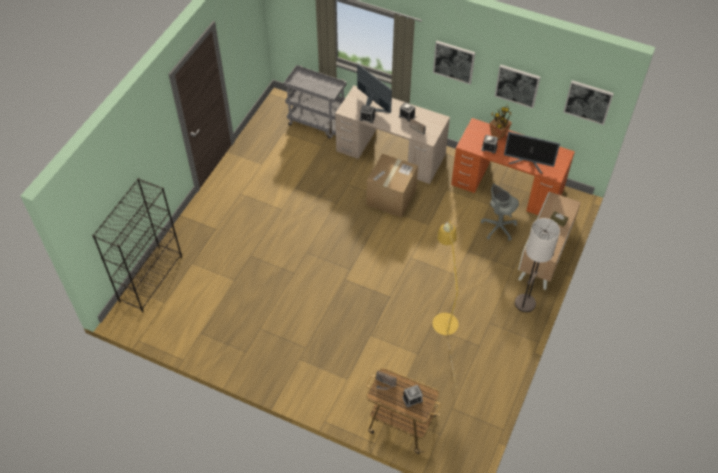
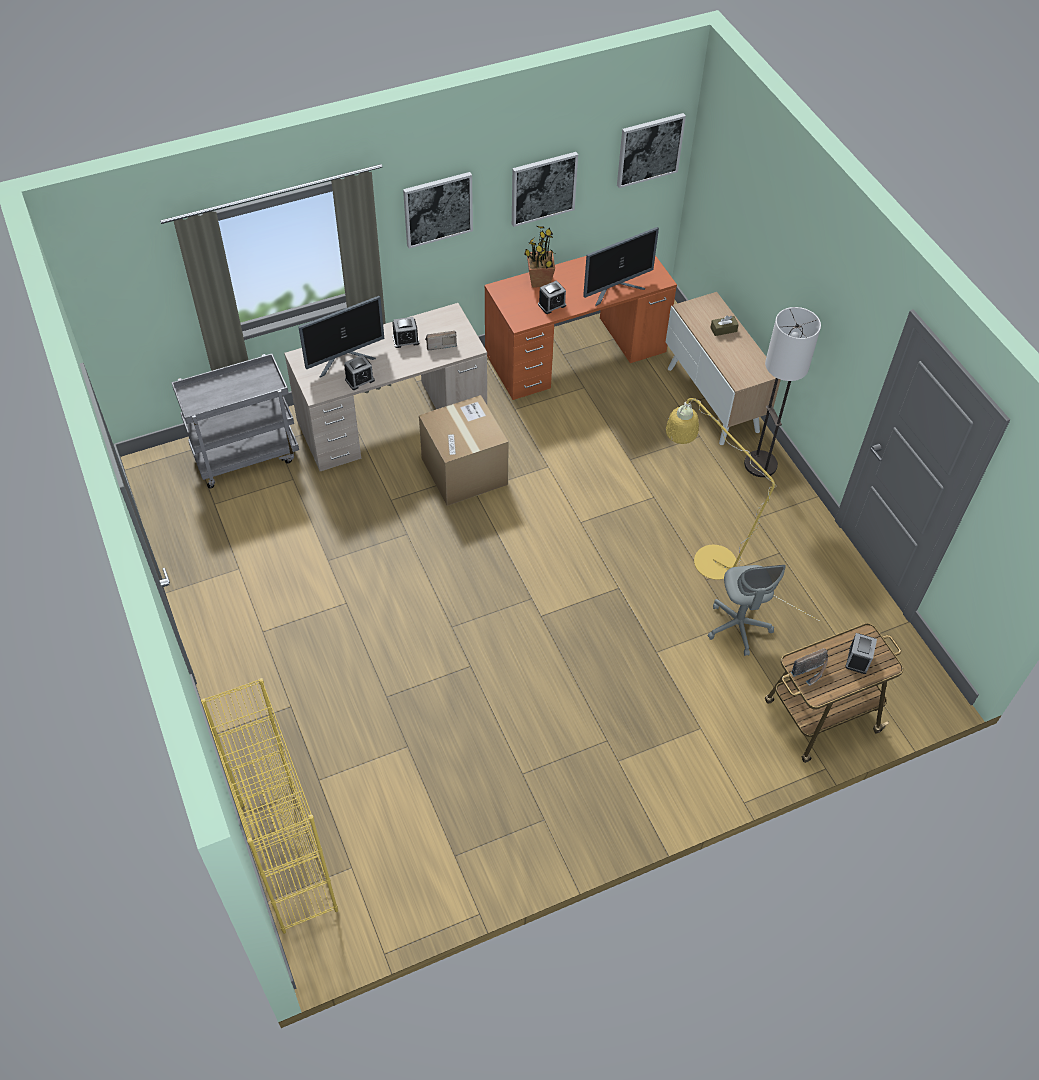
camera: 50 degrees left, 0 degrees up
black bookcase [92,178,182,312] -> yellow bookcase [201,678,338,934]
monitor [357,64,392,113] -> monitor turned 150 degrees clockwise [298,296,384,378]
grey office chair [481,183,519,241] -> grey office chair moved to [708,565,786,656]

